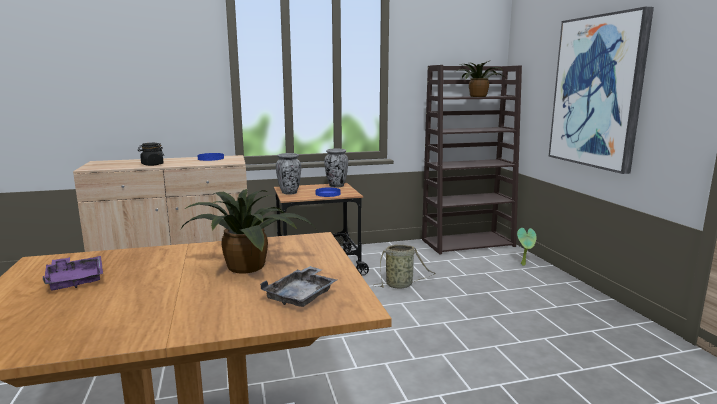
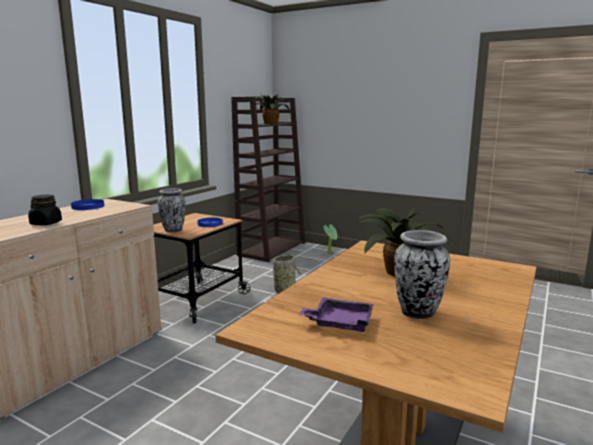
camera: 45 degrees left, 0 degrees up
grey tray [260,266,337,307] -> none
vase [324,149,348,187] -> vase moved to [394,230,450,319]
picture [549,7,654,174] -> none

